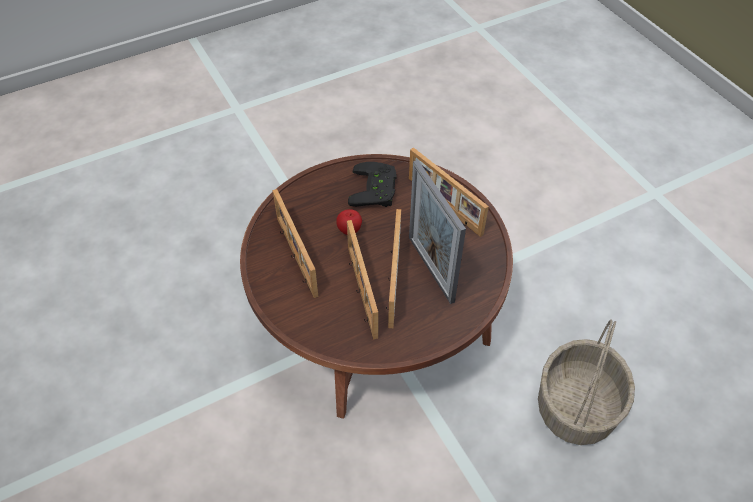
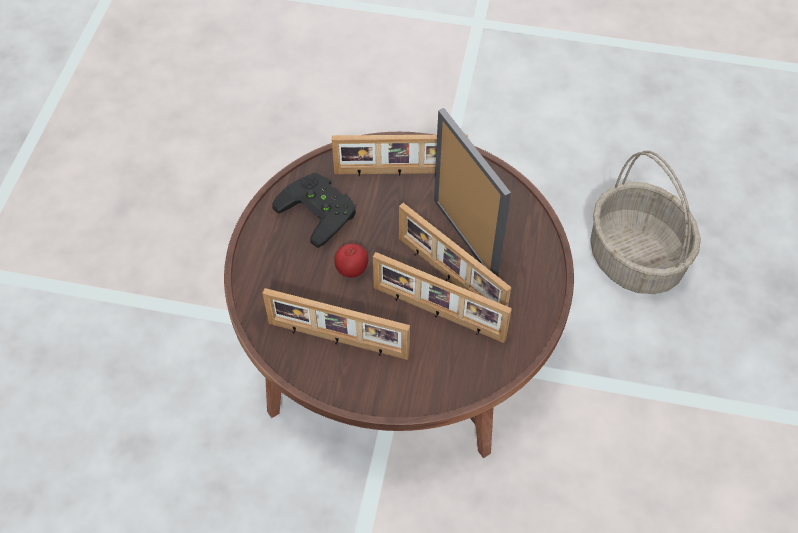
camera: 50 degrees left, 5 degrees up
picture frame [409,160,466,304] -> picture frame turned 135 degrees counterclockwise [434,108,511,276]

